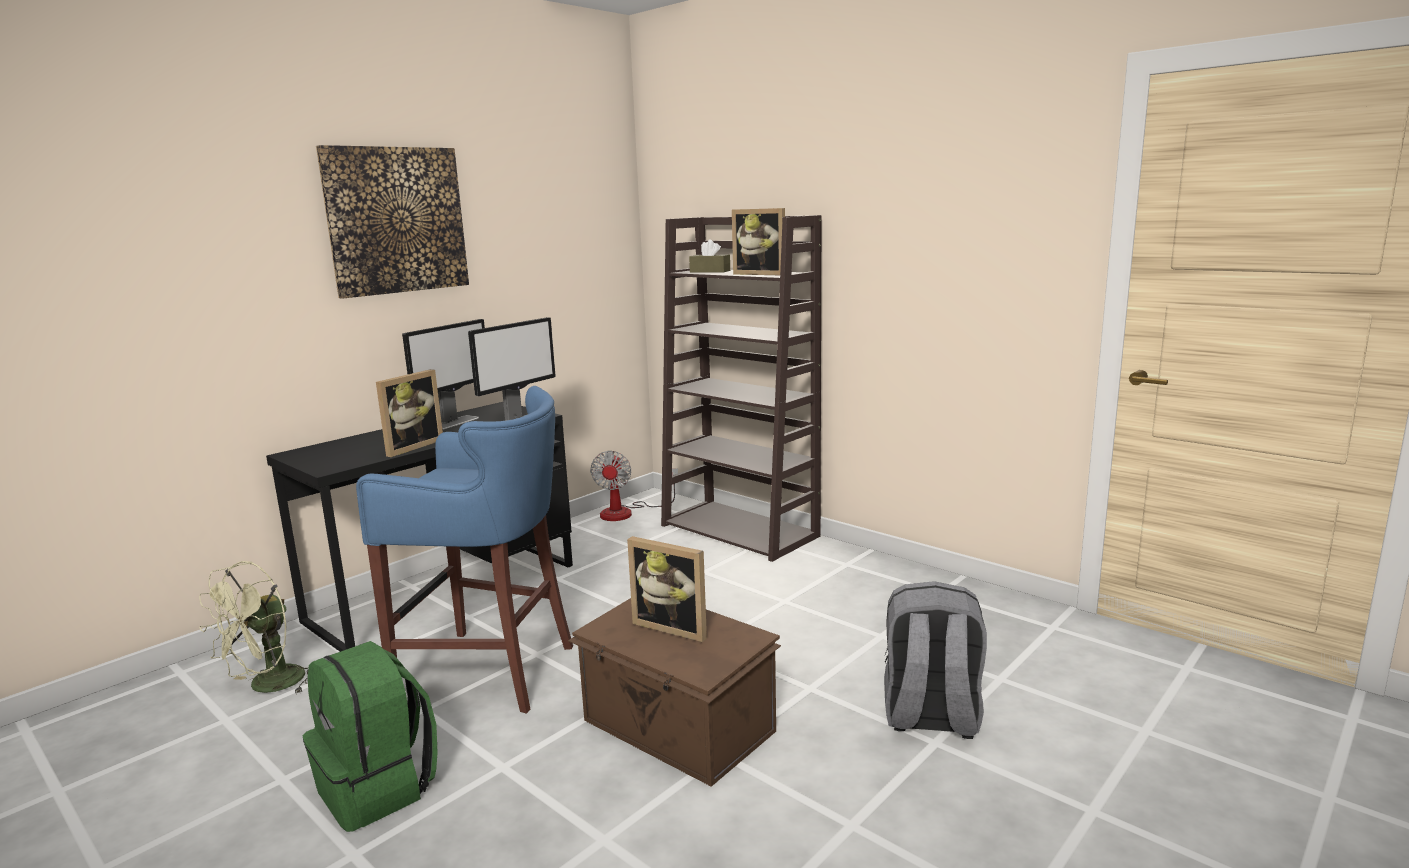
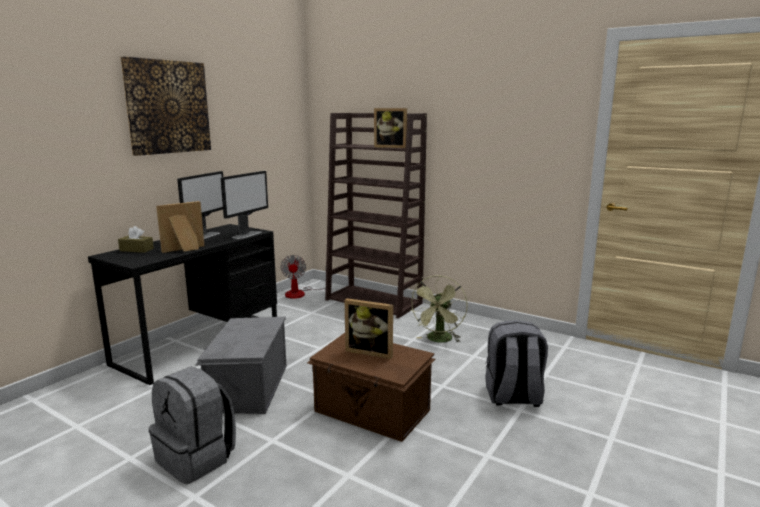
camera: 10 degrees left, 0 degrees up
green fan [199,561,309,694] -> green fan moved to [411,275,467,343]
green backpack [302,641,437,832] -> grey backpack [149,367,236,484]
blue stool [356,386,573,714] -> grey storage box [195,317,287,414]
picture frame [376,369,443,457] -> picture frame turned 150 degrees counterclockwise [156,201,204,253]
brown tissue box [689,239,730,273] -> brown tissue box moved to [118,226,154,253]

